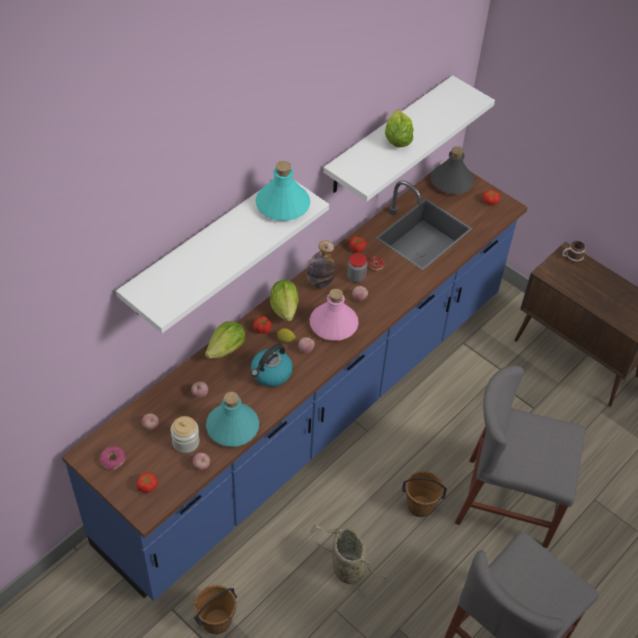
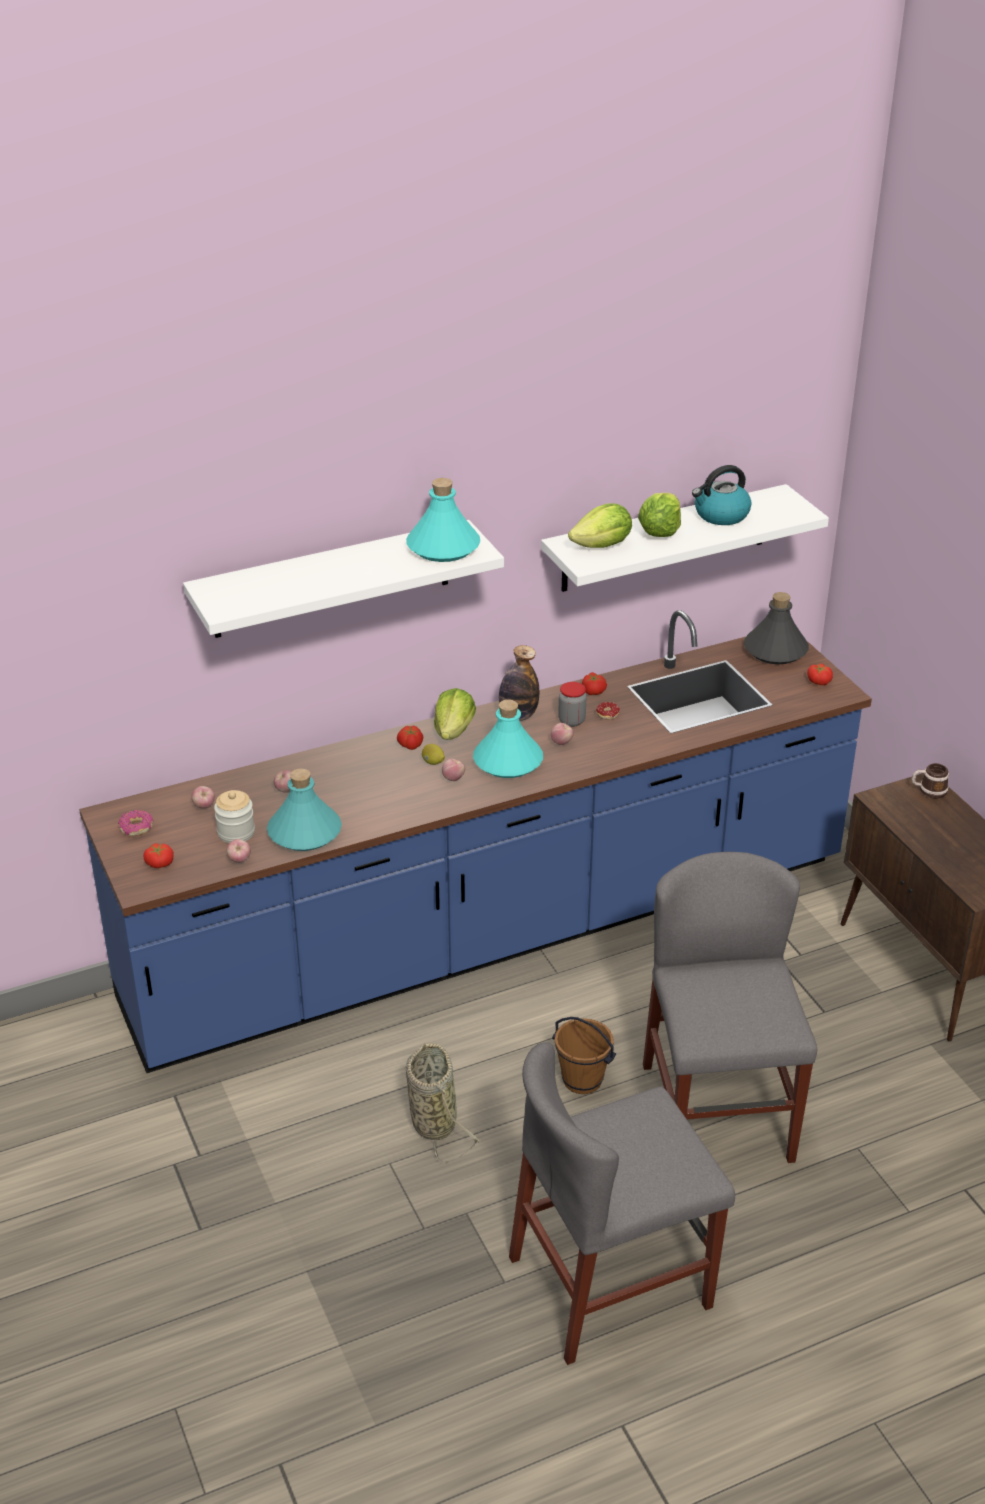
camera: 25 degrees right, 15 degrees down
brown bucket [194,585,237,634] -> none
lettuce [205,322,245,359] -> lettuce moved to [568,503,632,548]
kettle [251,344,293,387] -> kettle moved to [692,465,751,525]
pink bottle [310,289,359,341] -> turquoise bottle [473,700,543,778]
grey chair [455,365,585,548] -> grey chair turned 45 degrees clockwise [643,852,817,1163]

